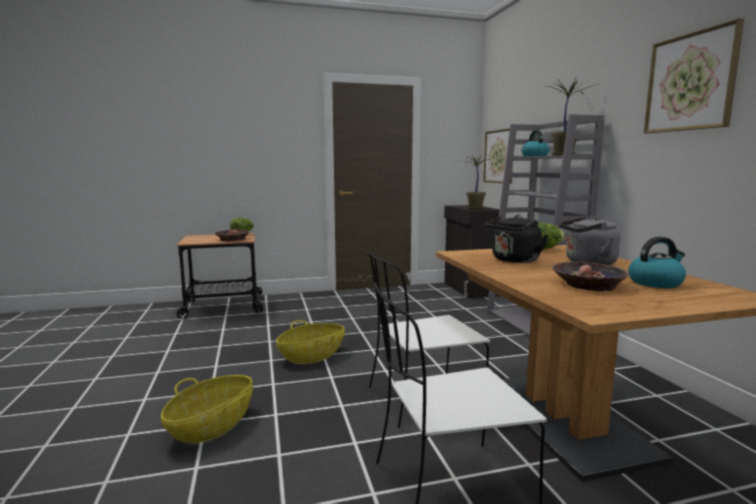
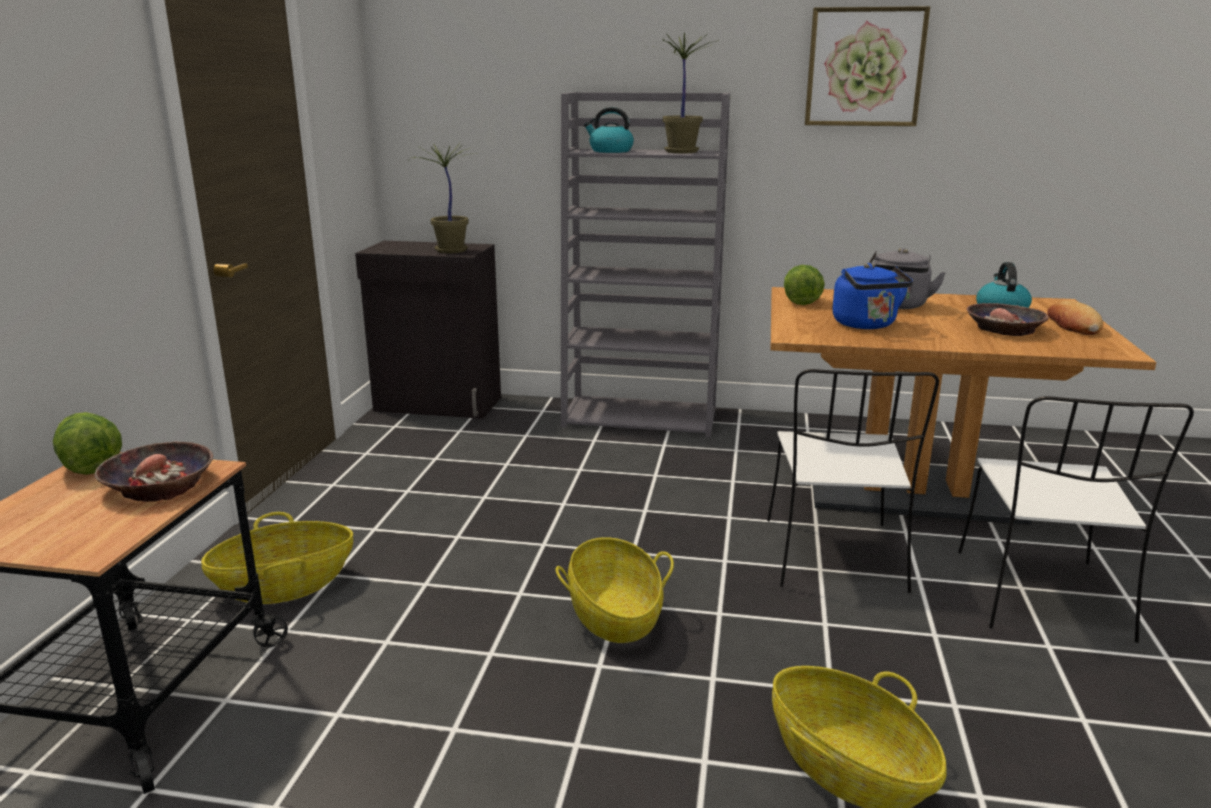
camera: 65 degrees left, 10 degrees up
picture [483,128,513,184] -> none
black kettle [485,215,549,263] -> blue kettle [832,263,913,329]
none -> basket [201,512,353,604]
none -> bread [1048,301,1103,335]

